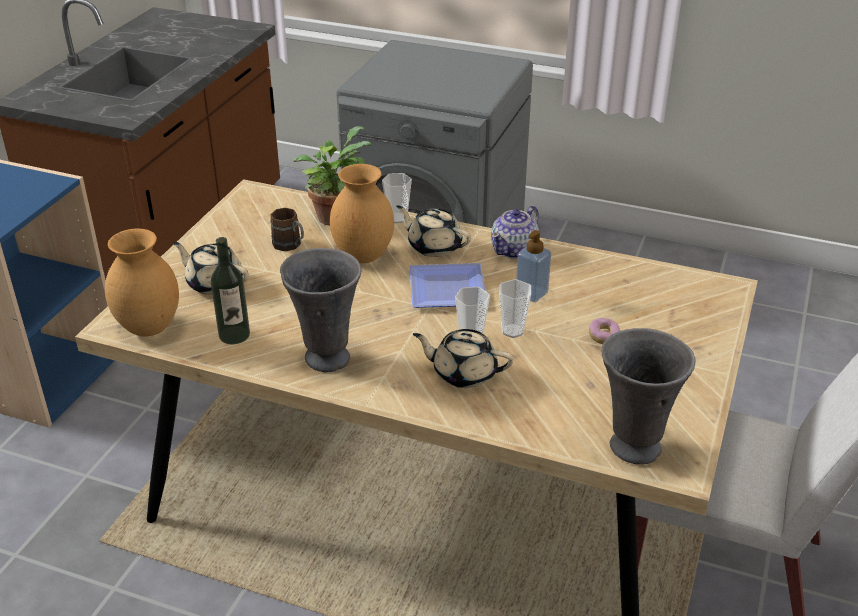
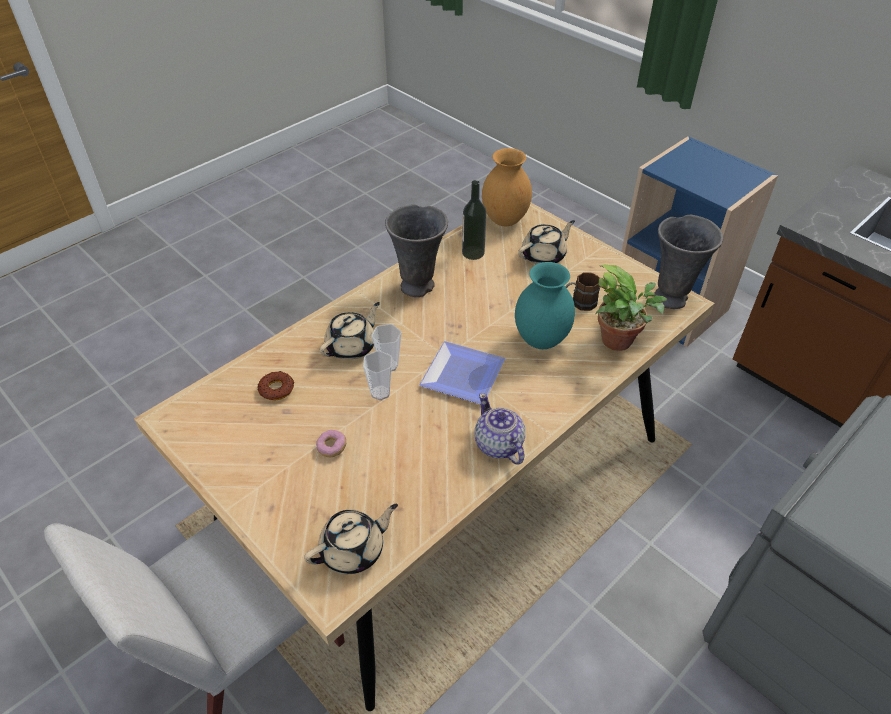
camera: 115 degrees right, 10 degrees up
brown vase [330,164,394,263] -> turquoise vase [515,262,575,349]
cup [382,173,412,223] -> none
beige teapot [396,205,471,257] -> beige teapot moved to [304,504,398,574]
soap dispenser [516,230,551,302] -> none
grey vase [601,328,695,465] -> grey vase moved to [654,215,723,309]
none -> donut [258,371,294,401]

